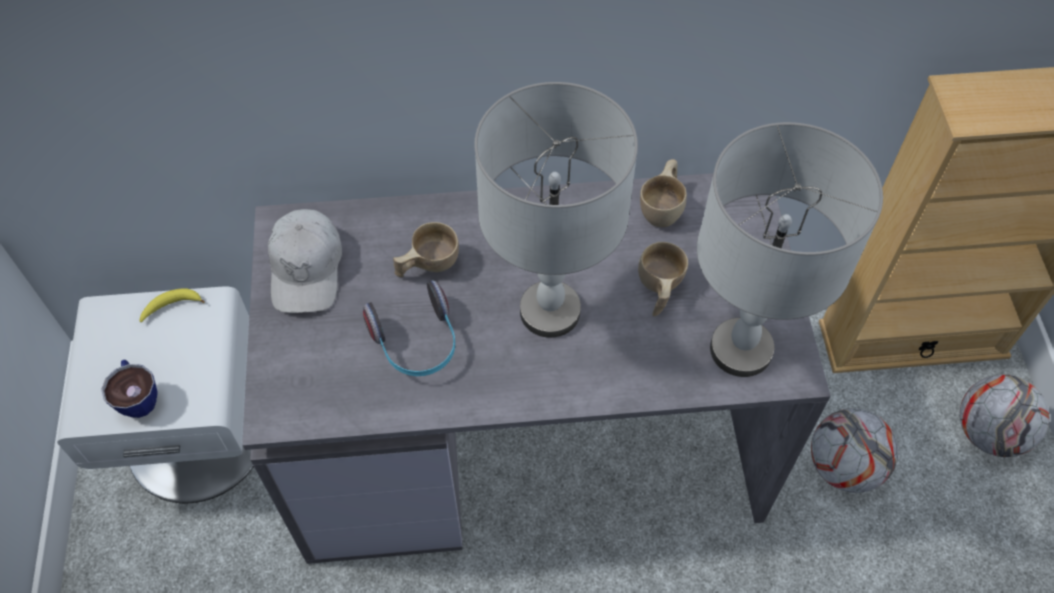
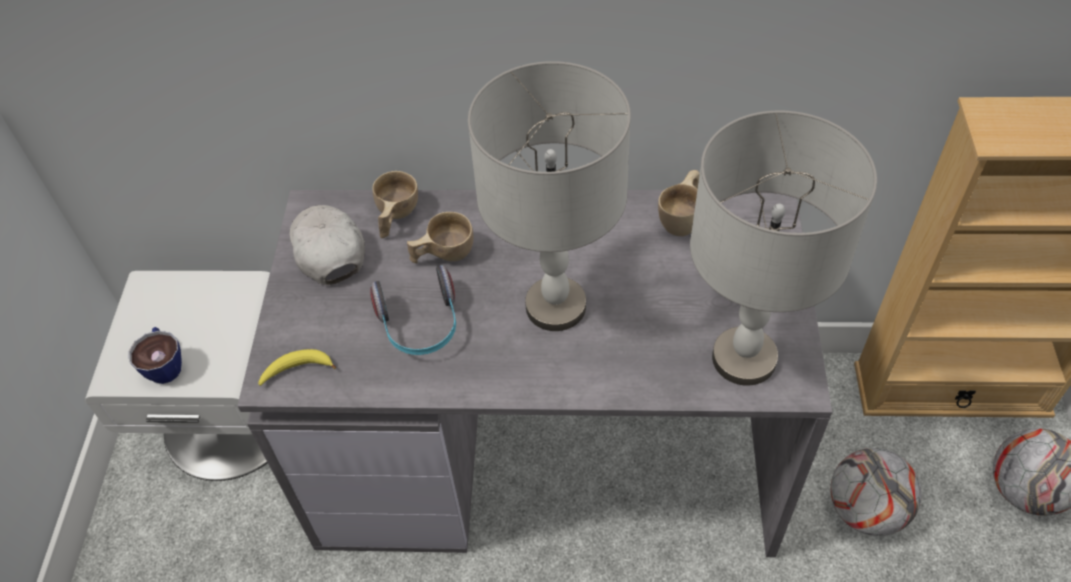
camera: 10 degrees right, 5 degrees down
banana [139,288,205,322] -> banana moved to [258,349,336,386]
white cap [268,209,342,313] -> white cap turned 150 degrees clockwise [290,205,365,285]
beige cup [638,242,688,316] -> beige cup moved to [372,171,418,238]

